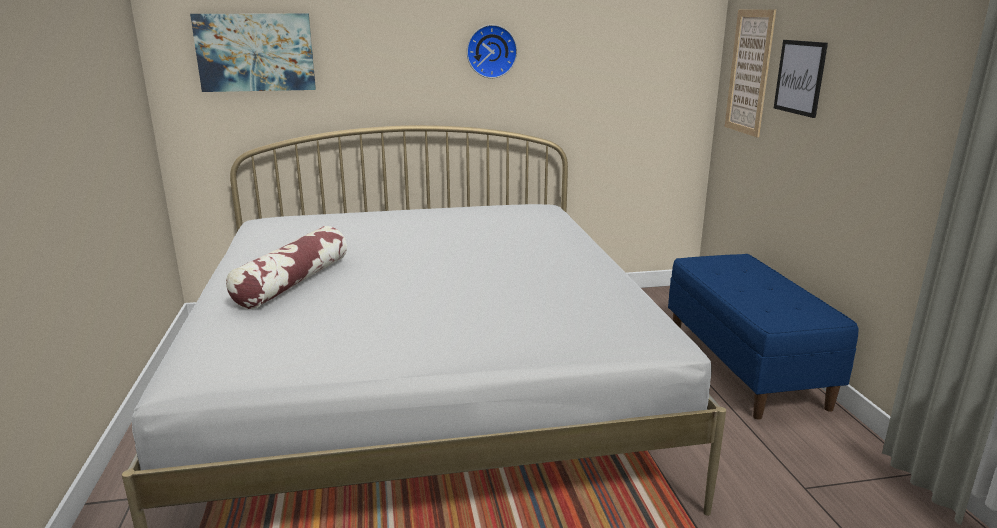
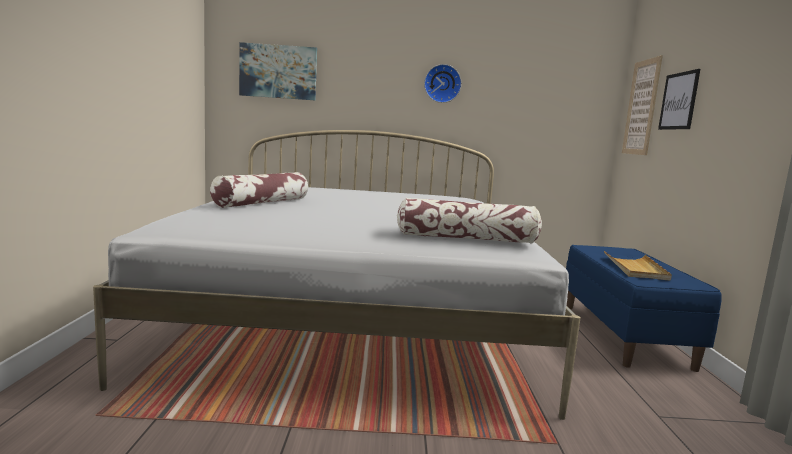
camera: 10 degrees right, 10 degrees down
none -> pillow [397,197,542,244]
none -> beige tray [604,251,672,281]

